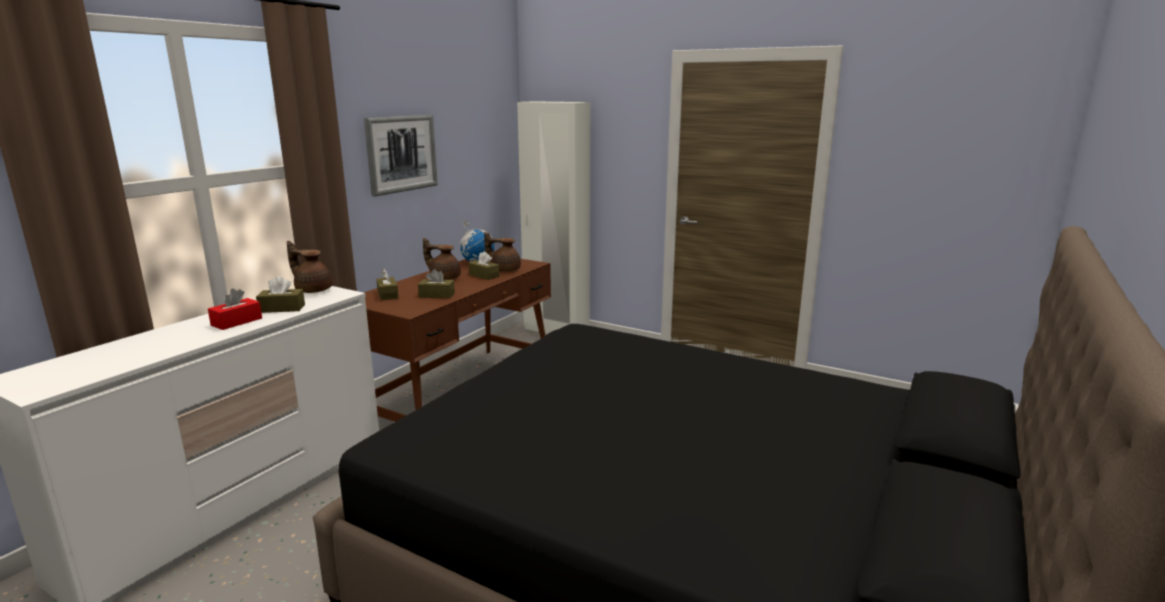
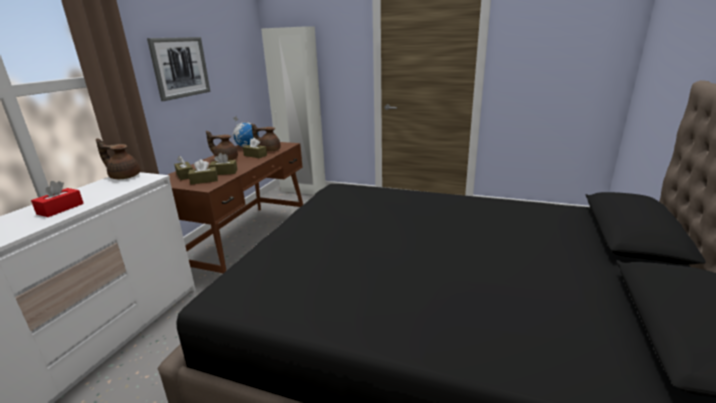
camera: 10 degrees left, 5 degrees up
brown tissue box [256,276,305,313] -> brown tissue box moved to [188,159,218,185]

